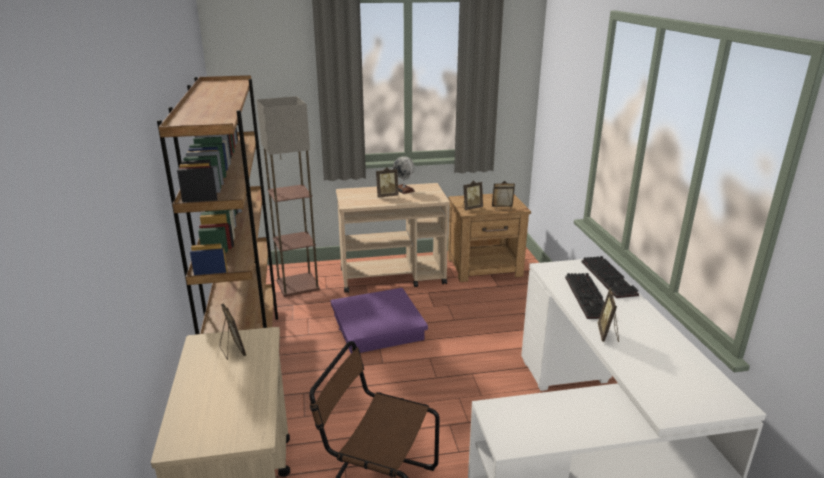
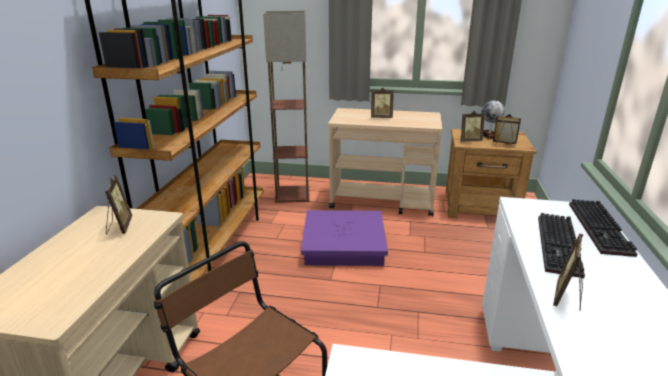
camera: 20 degrees right, 0 degrees up
globe [393,156,415,194] -> globe moved to [481,101,505,139]

